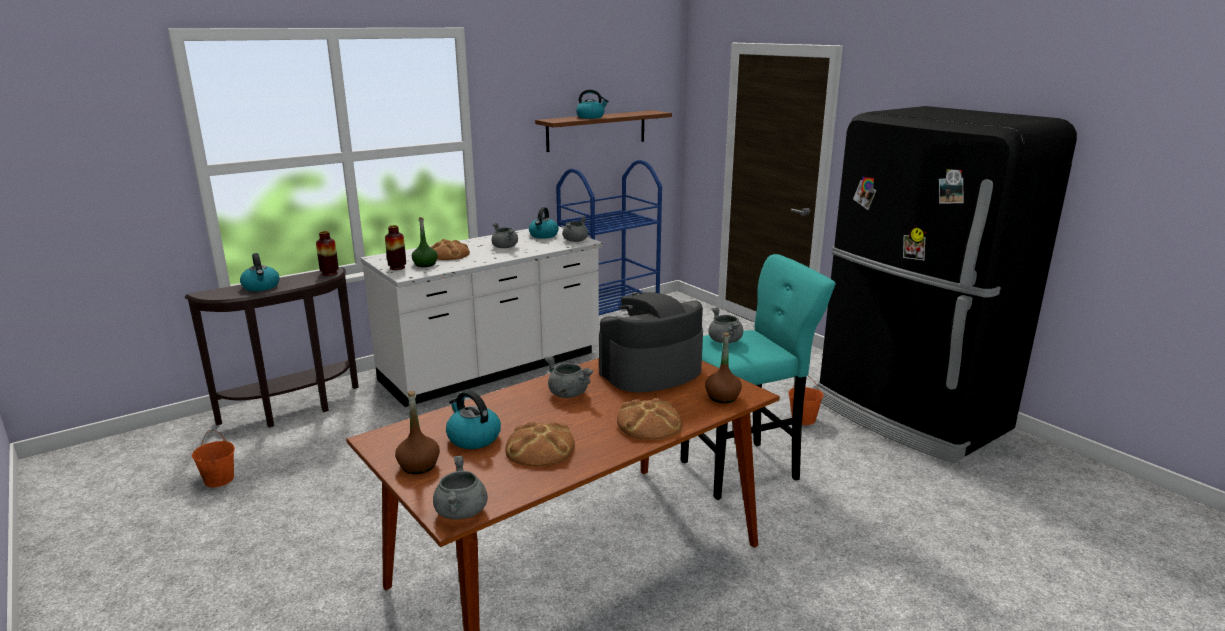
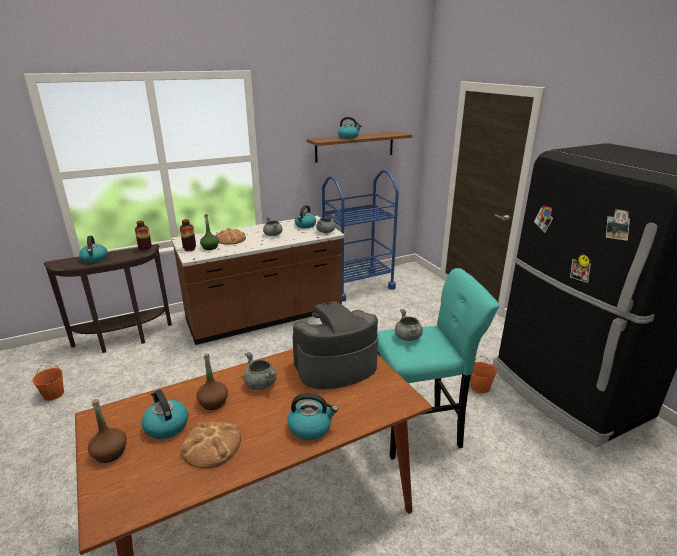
camera: 10 degrees right, 5 degrees up
white counter [360,226,602,407] -> brown counter [171,216,345,345]
grey cooking pot [433,456,488,519] -> none
bread [617,398,682,440] -> kettle [287,393,338,440]
brown bottle [705,332,742,403] -> brown bottle moved to [196,353,228,410]

